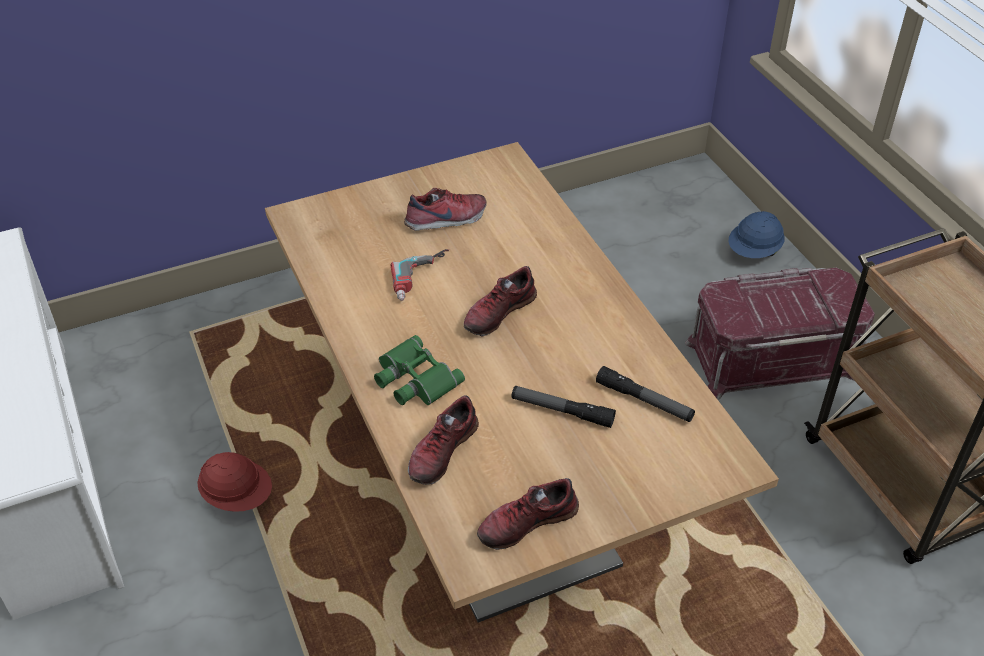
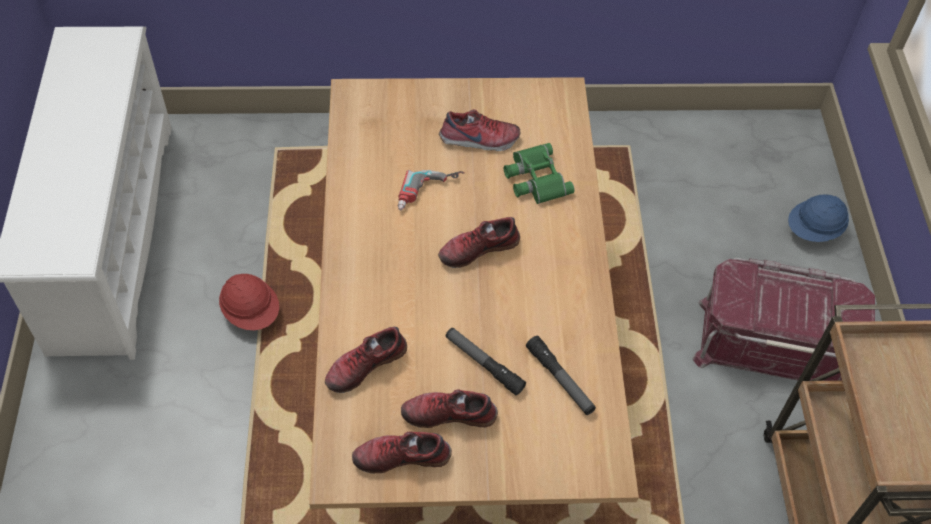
camera: 20 degrees right, 10 degrees up
green binoculars [374,335,465,405] -> green binoculars moved to [504,143,575,204]
none -> shoe [401,389,498,428]

